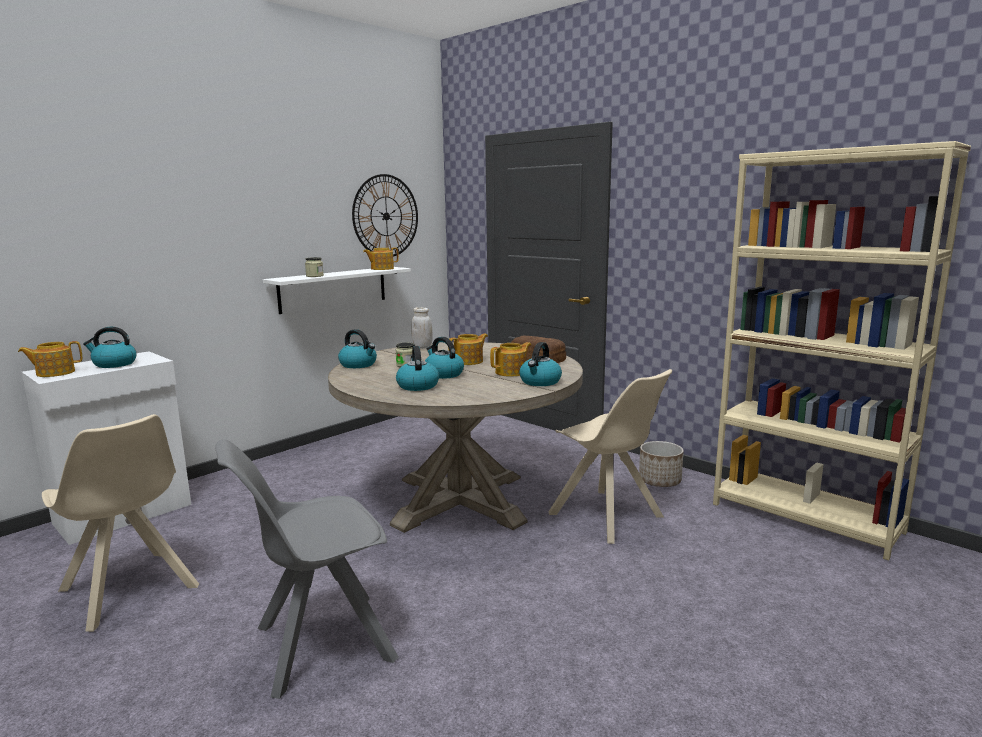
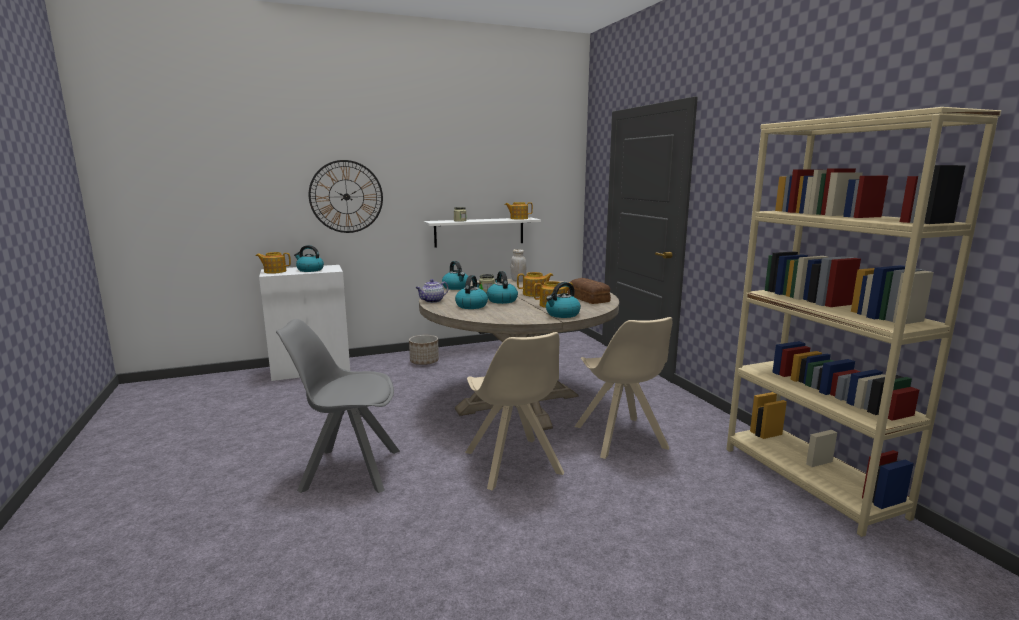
camera: 25 degrees right, 0 degrees up
beige chair [42,414,199,632] -> beige chair moved to [465,332,564,490]
wall clock [352,174,418,257] -> wall clock moved to [309,160,383,233]
planter [639,441,684,487] -> planter moved to [409,335,439,365]
none -> teapot [416,279,449,303]

